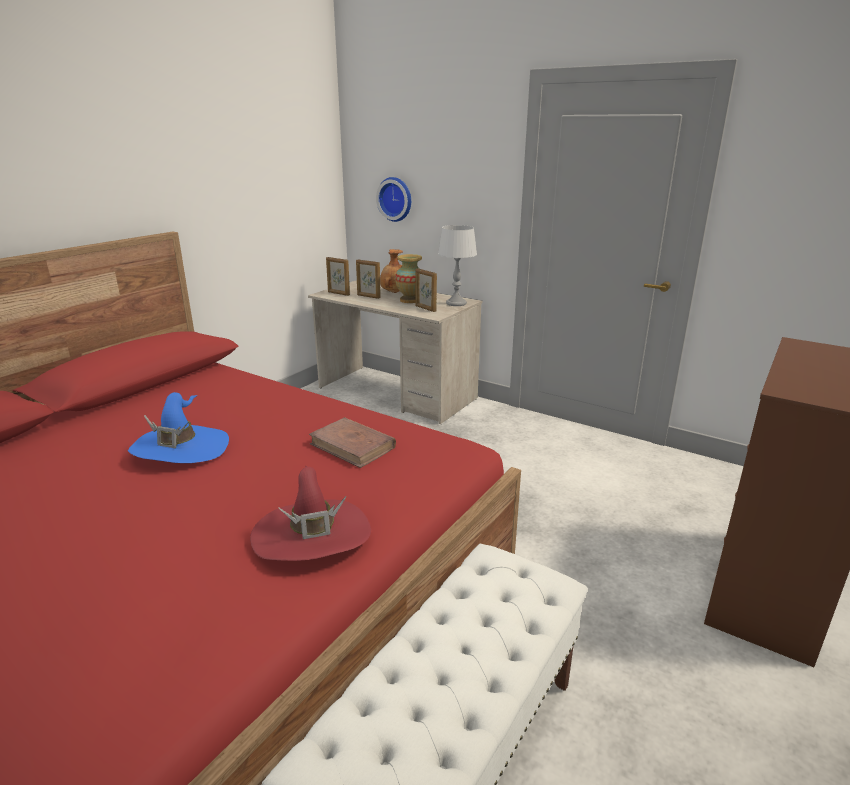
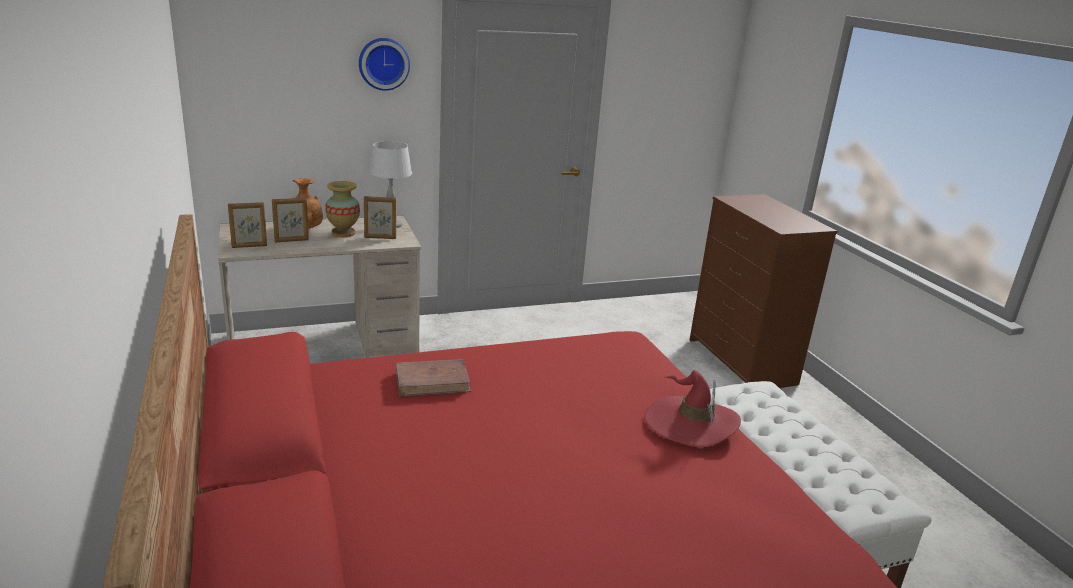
camera: 55 degrees left, 0 degrees up
blue hat [128,392,229,463] -> none
brown book [309,417,396,468] -> brown book moved to [396,359,471,397]
wall clock [376,177,411,222] -> wall clock moved to [359,38,410,91]

